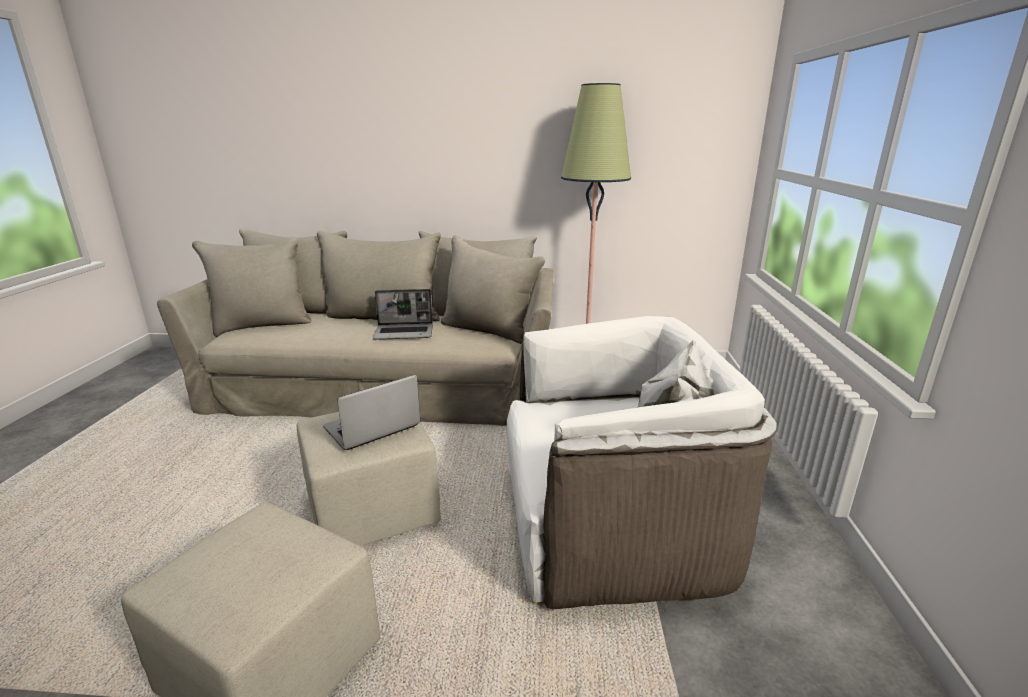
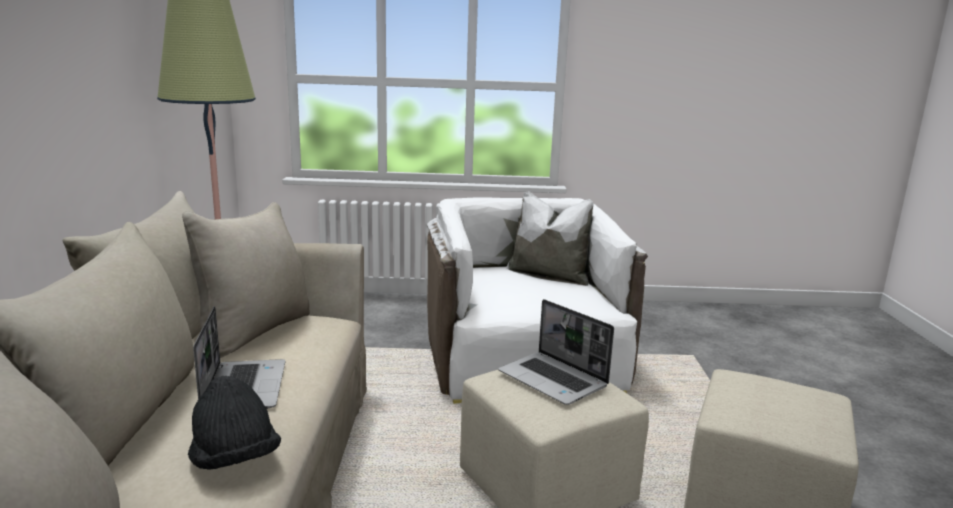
camera: 95 degrees left, 5 degrees down
none -> black hat [188,376,281,469]

